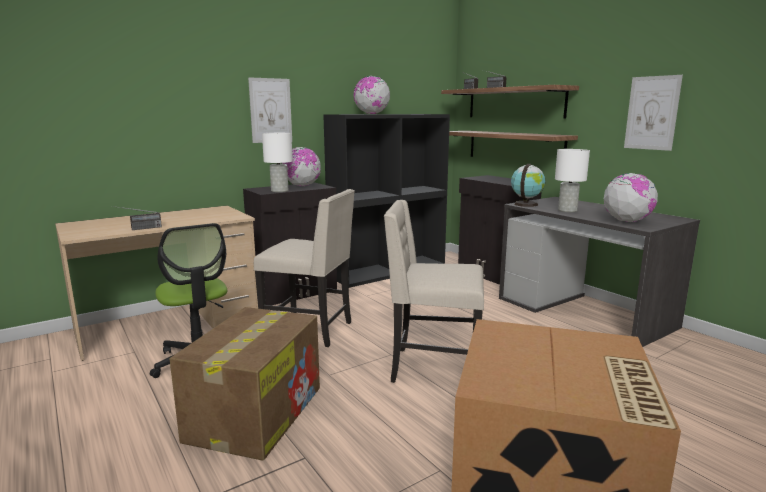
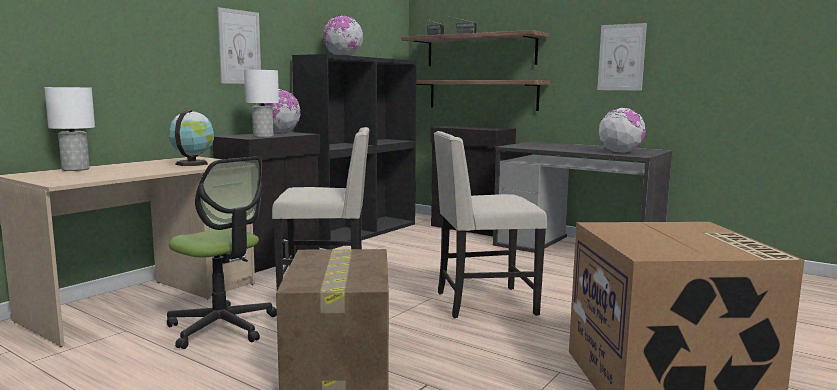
camera: 20 degrees left, 5 degrees down
radio [111,206,162,230] -> none
globe [511,164,546,207] -> globe moved to [169,110,214,166]
white table lamp [555,149,590,212] -> white table lamp moved to [44,87,95,171]

